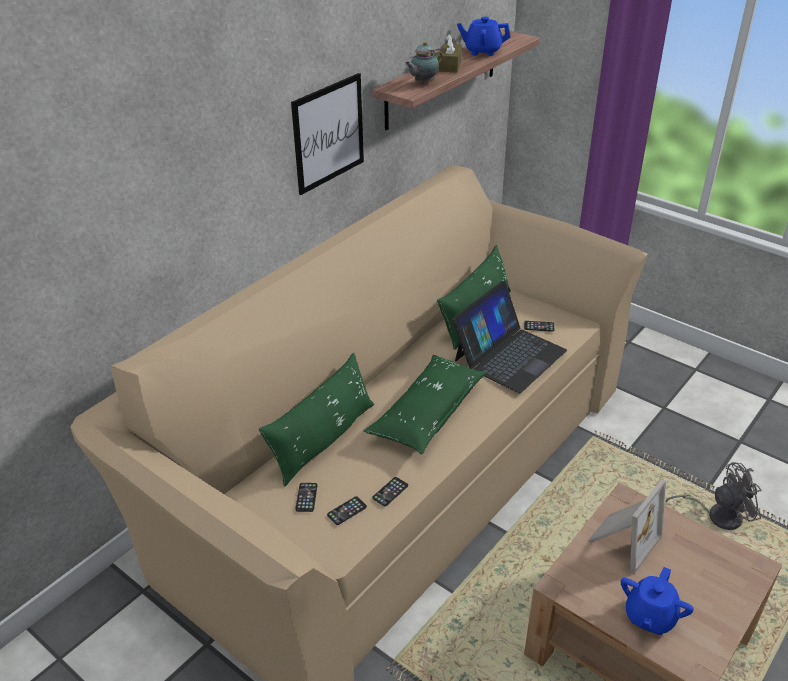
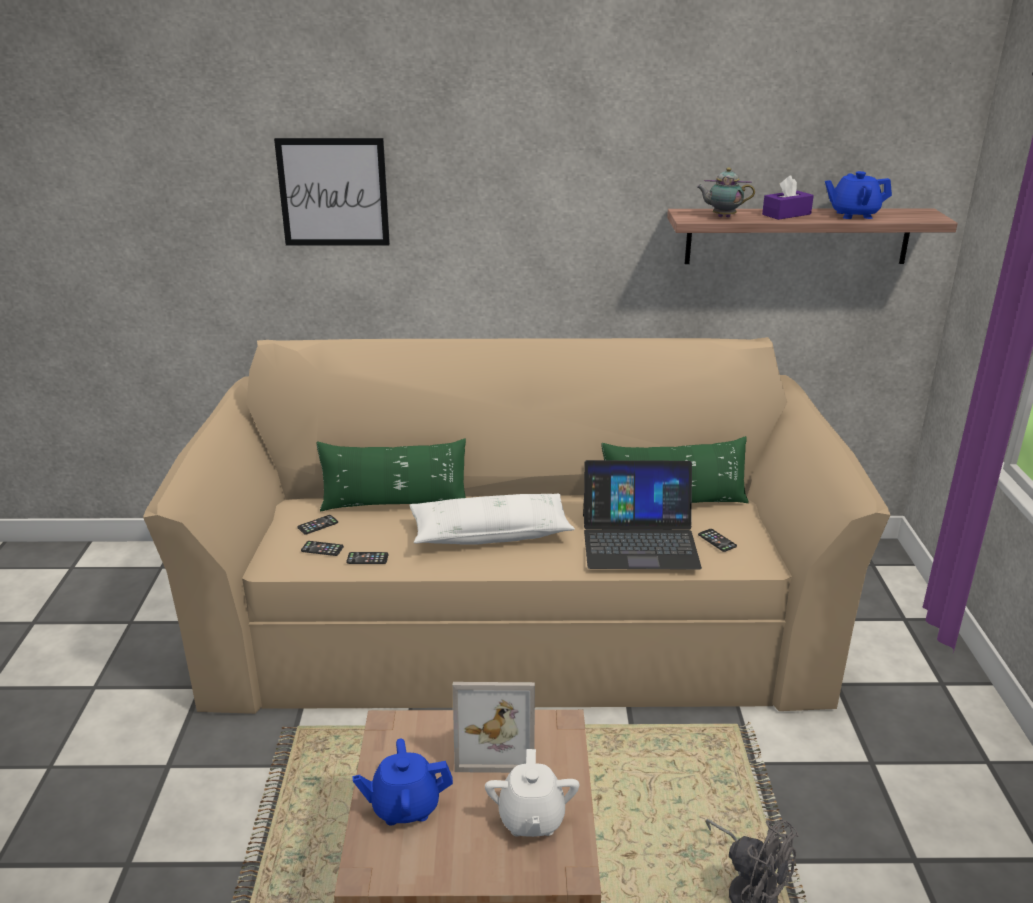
camera: 50 degrees right, 10 degrees down
picture [291,73,364,195] -> picture moved to [274,138,390,245]
green pillow [364,355,487,455] -> white pillow [410,494,575,545]
brown tissue box [438,34,462,73] -> purple tissue box [762,176,814,220]
blue teapot [457,17,511,56] -> blue teapot turned 60 degrees counterclockwise [825,171,892,219]
none -> white teapot [485,749,579,837]

